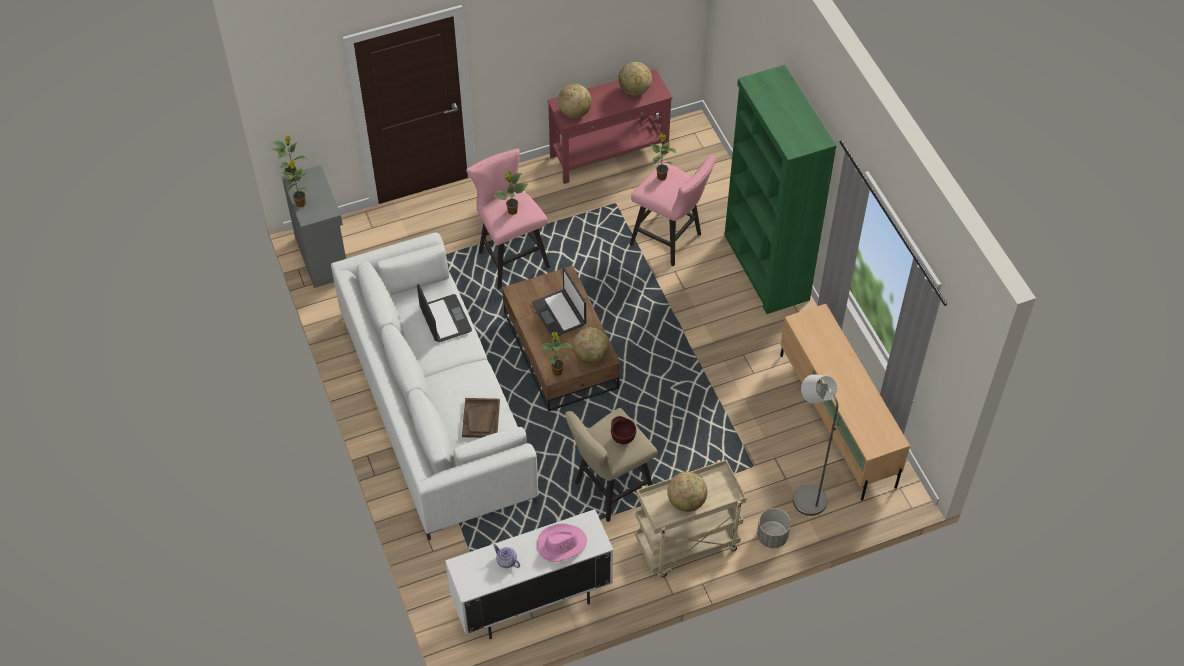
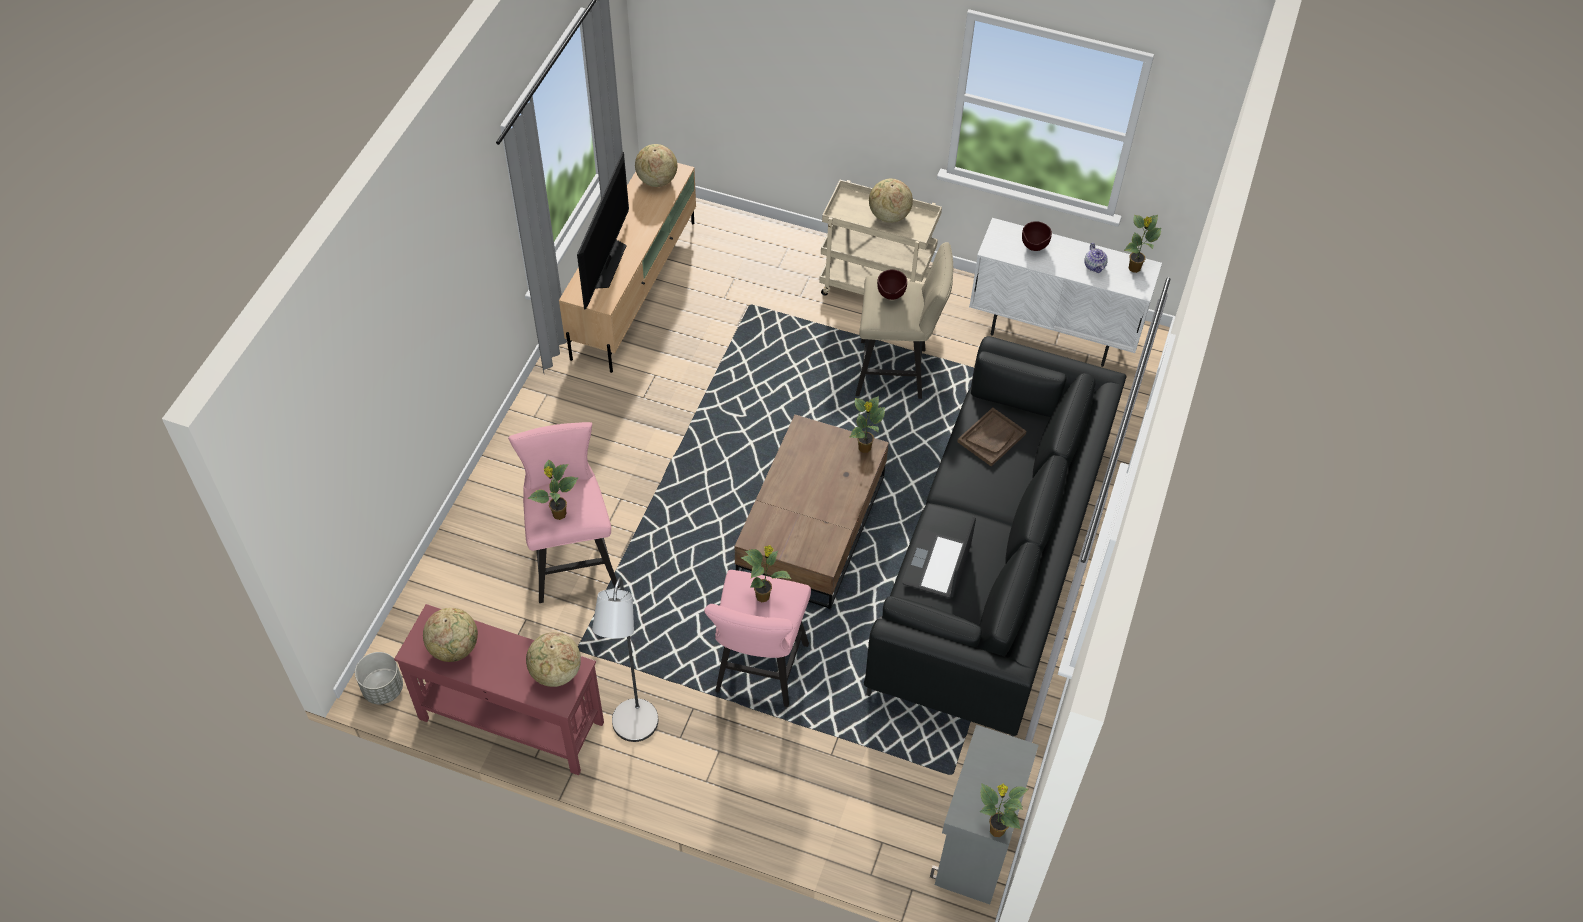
camera: 140 degrees left, 0 degrees up
potted plant [282,160,308,207] -> potted plant moved to [1124,215,1161,273]
white sofa [331,232,539,540] -> black sofa [864,336,1127,737]
laptop [532,268,586,336] -> none
pink hat [537,523,587,562] -> brown bowl [1022,221,1052,251]
globe [573,327,609,364] -> globe moved to [635,144,677,187]
green bookcase [724,65,837,314] -> none
grey planter [757,508,791,548] -> grey planter moved to [355,652,403,704]
grey floor lamp [793,374,838,516] -> grey floor lamp moved to [592,577,658,742]
none -> television [577,152,629,310]

